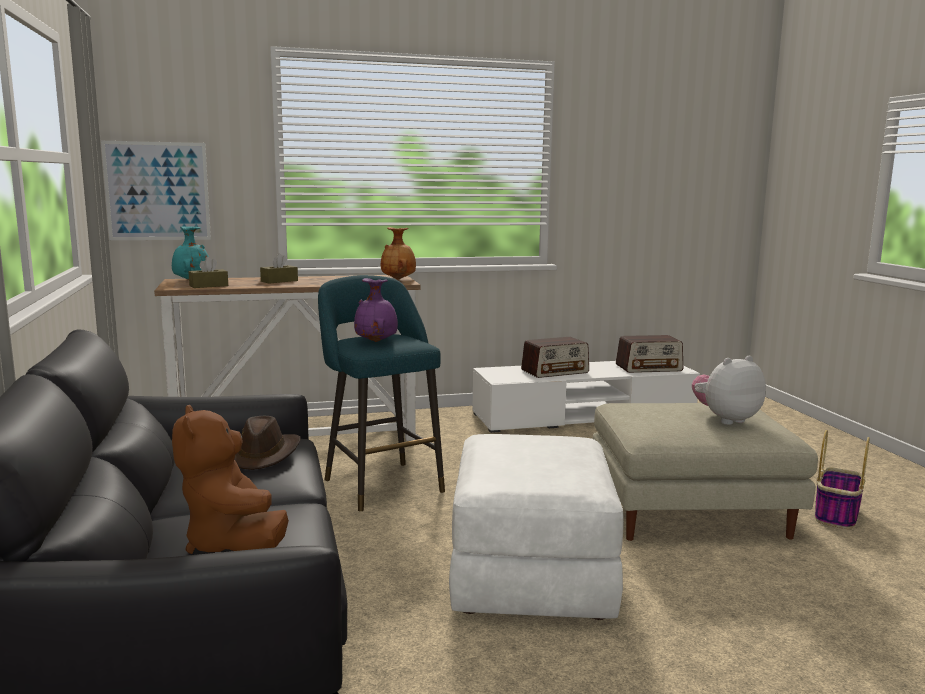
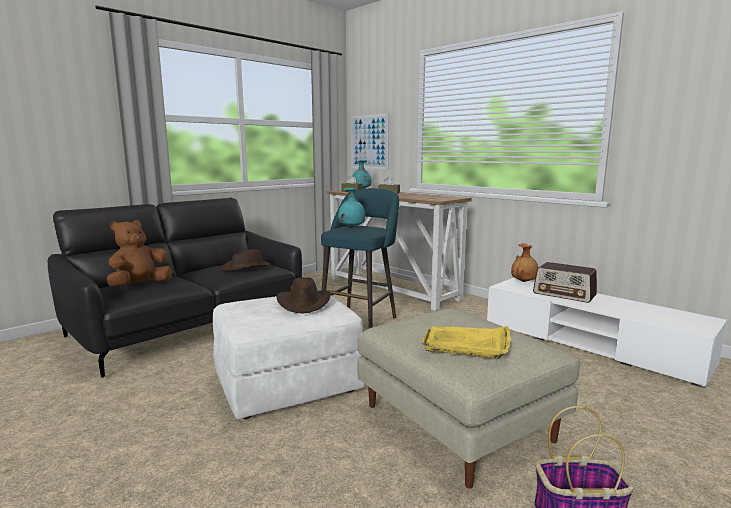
camera: 60 degrees right, 0 degrees up
purple vase [354,278,398,342] -> turquoise vase [338,188,365,228]
brown vase [381,227,416,279] -> brown vase moved to [511,243,538,282]
radio [616,335,683,373] -> none
plush toy [692,355,766,425] -> yellow tray [421,326,511,359]
none -> brown hat [276,277,331,314]

